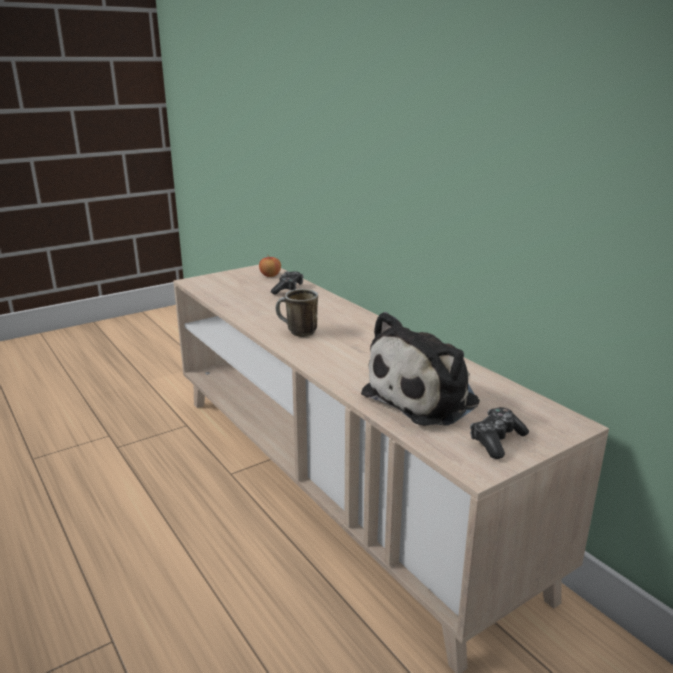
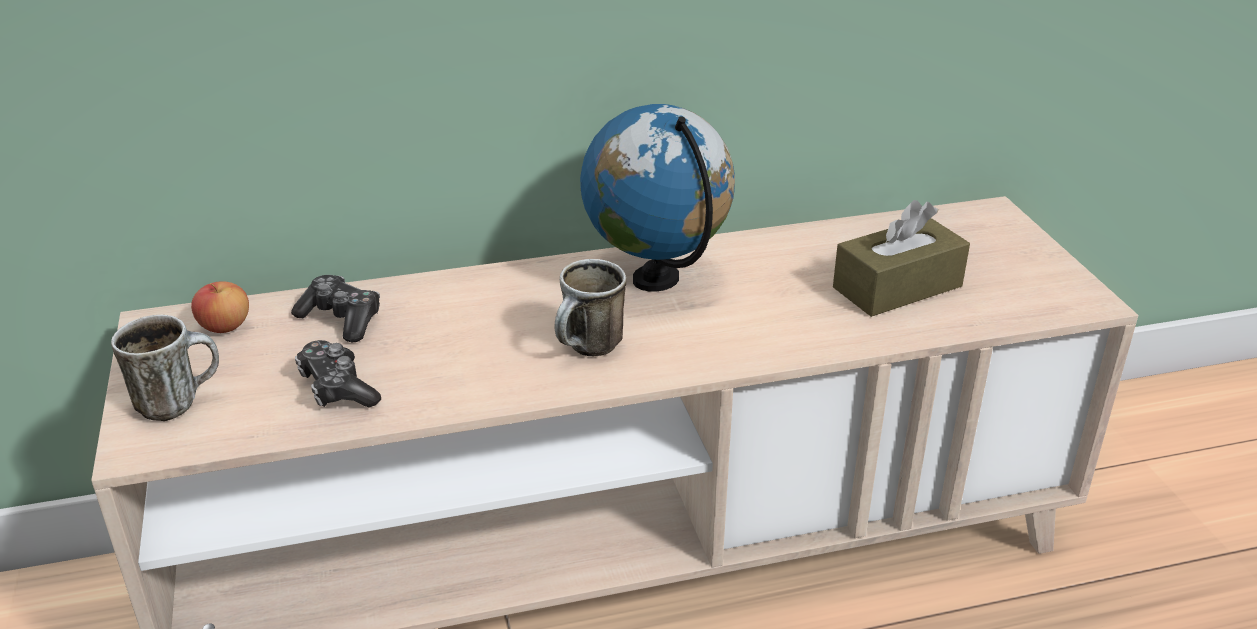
camera: 70 degrees left, 10 degrees up
plush toy [361,312,480,426] -> brown tissue box [833,200,970,317]
game controller [470,407,529,459] -> game controller moved to [295,340,381,408]
none -> mug [111,315,219,421]
none -> globe [580,104,735,292]

